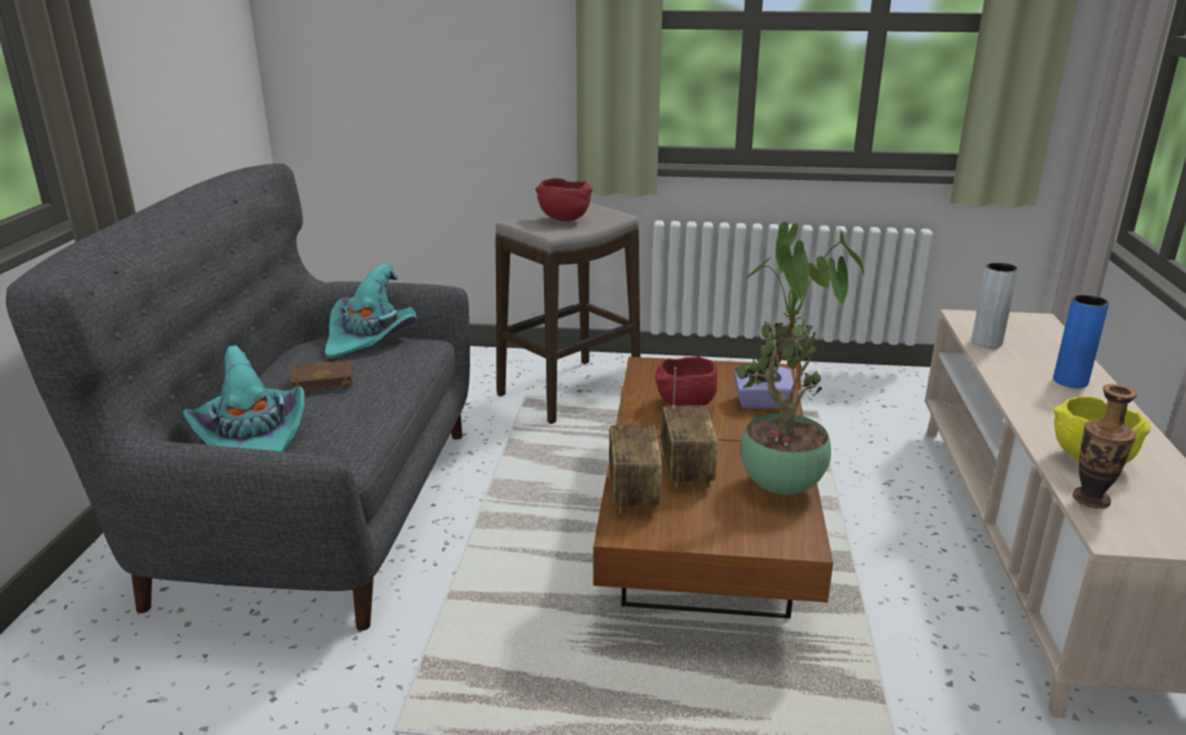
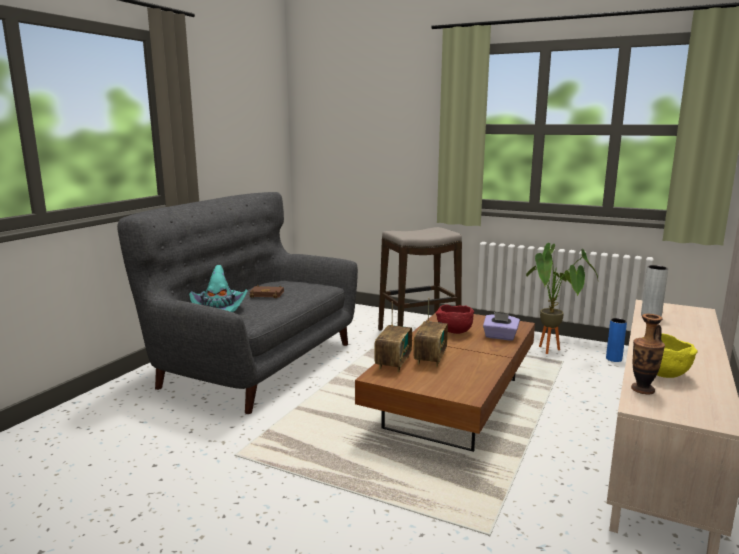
camera: 20 degrees right, 10 degrees down
turquoise hat [325,264,417,358] -> none
red bowl [535,178,592,221] -> none
potted plant [735,319,831,495] -> none
blue vase [1053,294,1109,388] -> blue vase moved to [606,318,627,362]

